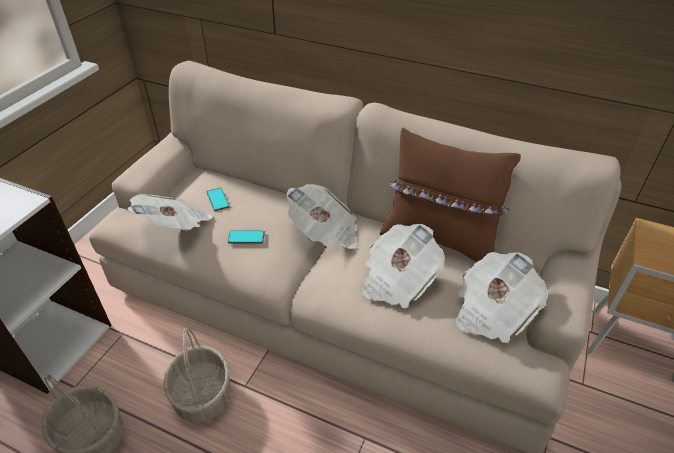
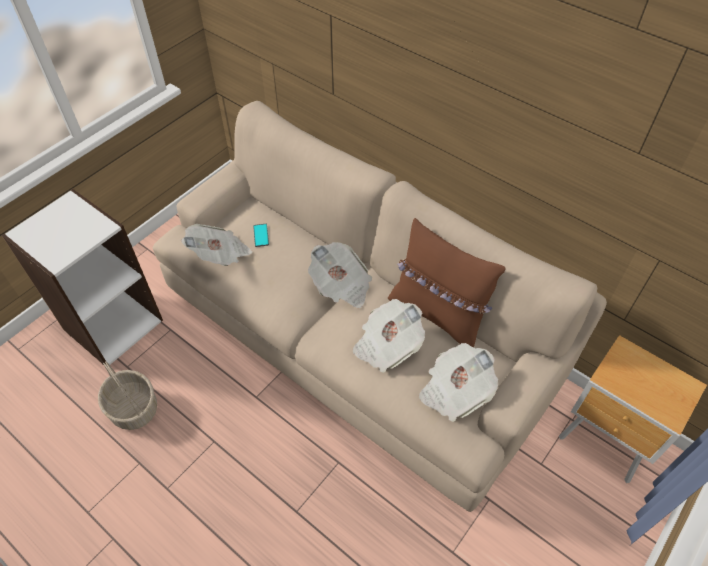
camera: 15 degrees right, 10 degrees up
basket [163,328,230,423] -> none
phone [228,230,265,244] -> none

